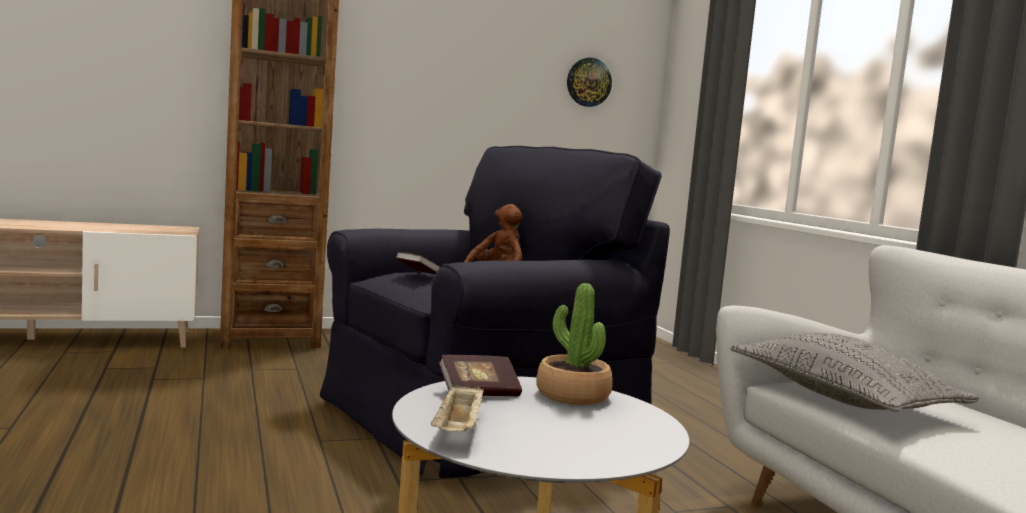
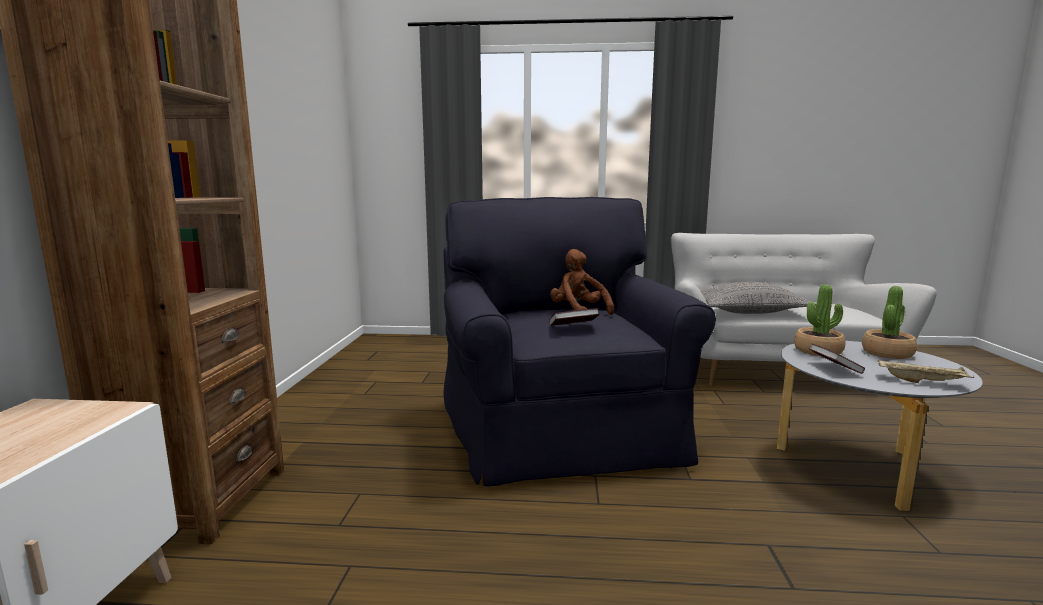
camera: 65 degrees left, 5 degrees up
wall clock [567,58,612,107] -> none
none -> potted plant [862,286,917,359]

